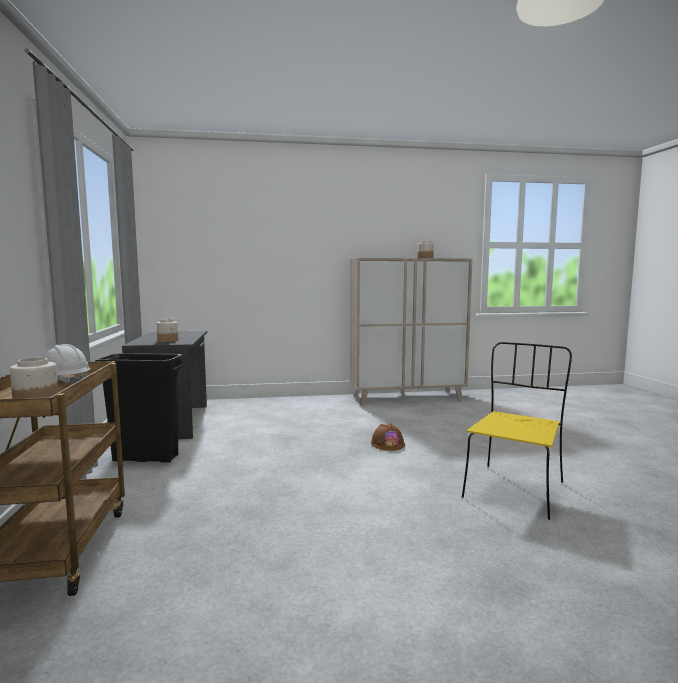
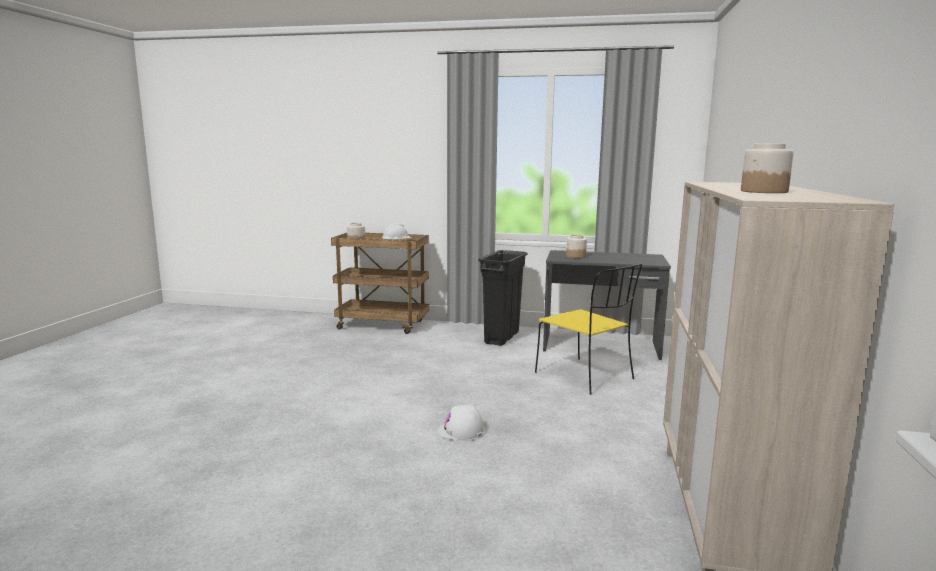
camera: 110 degrees right, 5 degrees up
brown hard hat [371,423,405,451] -> white hard hat [438,405,486,441]
yellow chair [462,342,572,520] -> yellow chair moved to [535,264,642,395]

